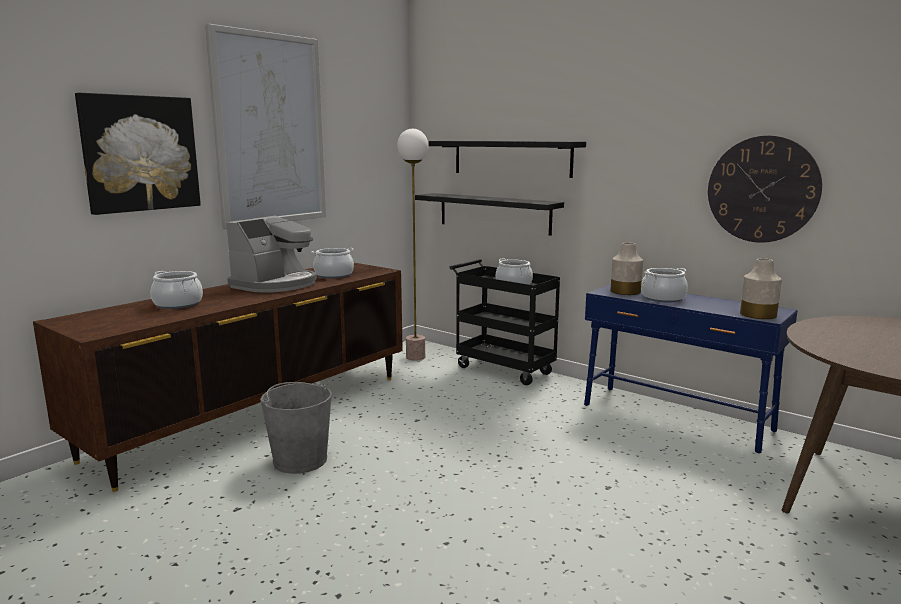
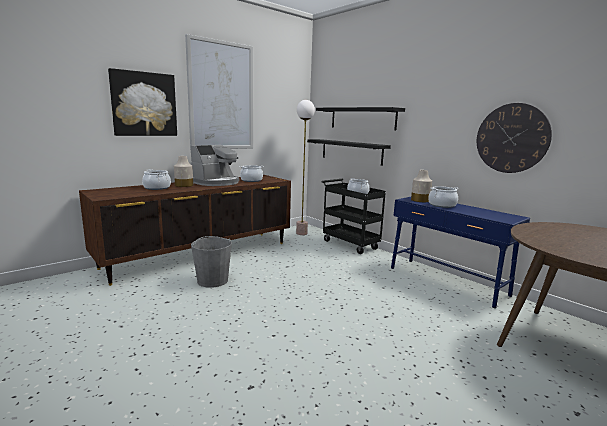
camera: 10 degrees right, 0 degrees up
beige vase [740,258,782,319] -> beige vase moved to [174,156,193,187]

